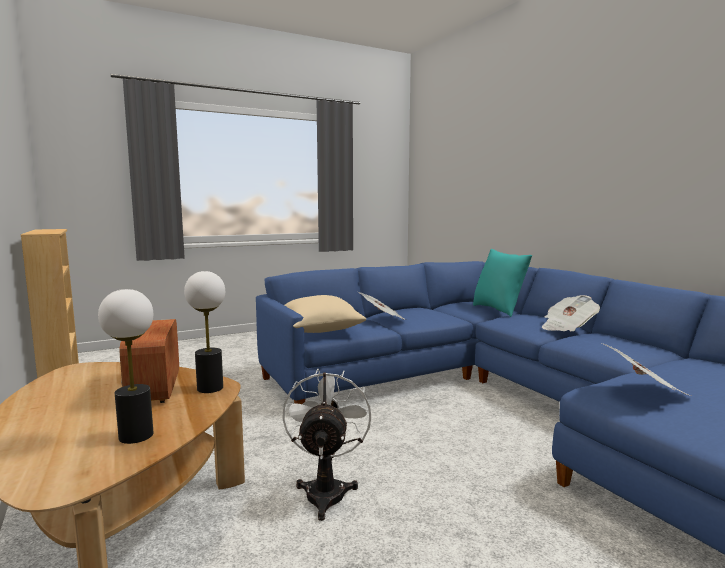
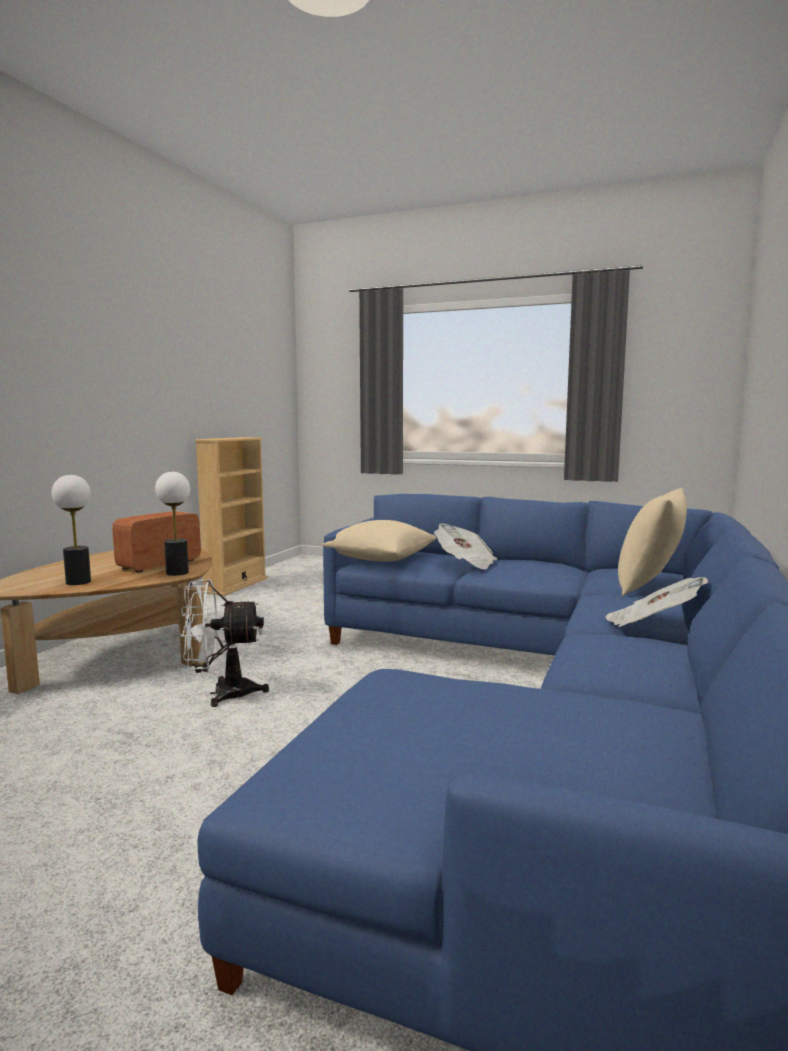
camera: 50 degrees right, 0 degrees up
white fan [282,369,371,521] -> white fan turned 150 degrees counterclockwise [181,579,269,707]
turquoise pillow [473,249,532,317] -> beige pillow [618,488,687,596]
newspaper [602,343,691,396] -> none

